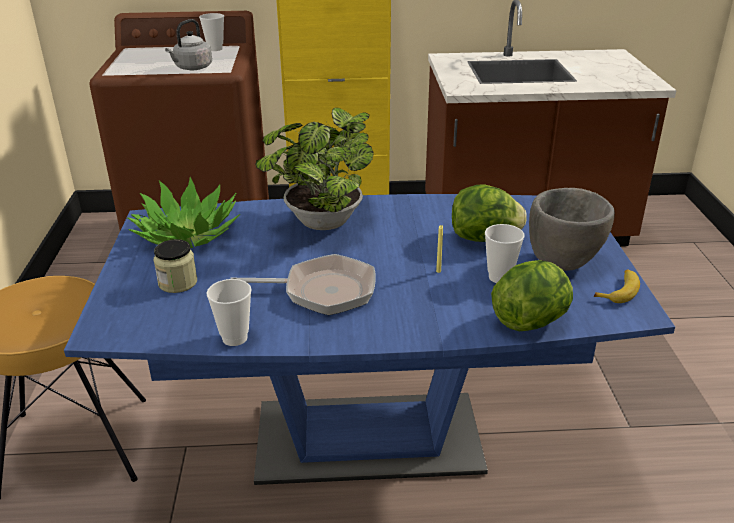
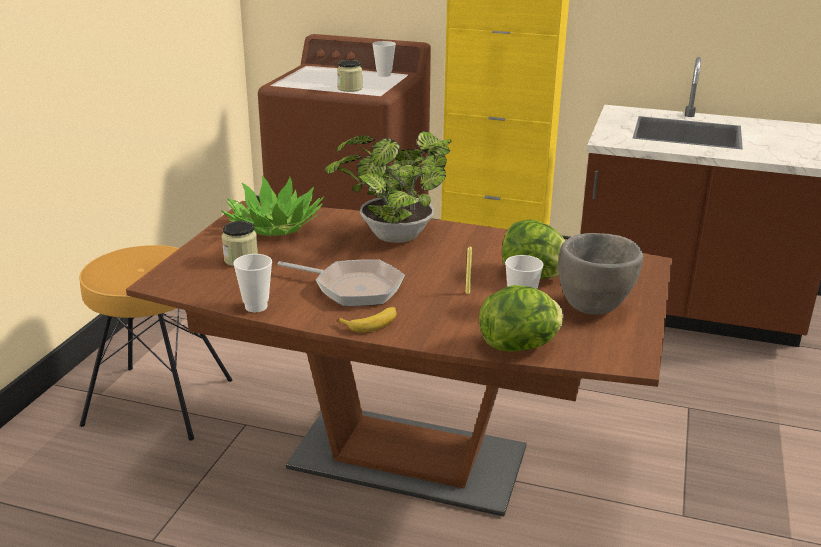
camera: 20 degrees right, 5 degrees down
blue dining table [64,194,675,485] -> brown dining table [126,201,672,517]
grey kettle [165,19,212,70] -> jar [337,60,362,92]
banana [594,270,640,303] -> banana moved to [337,307,397,333]

